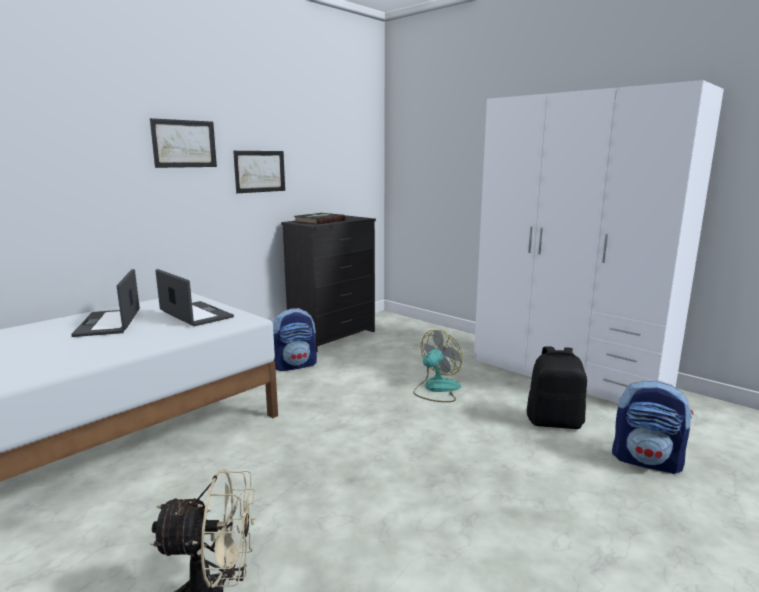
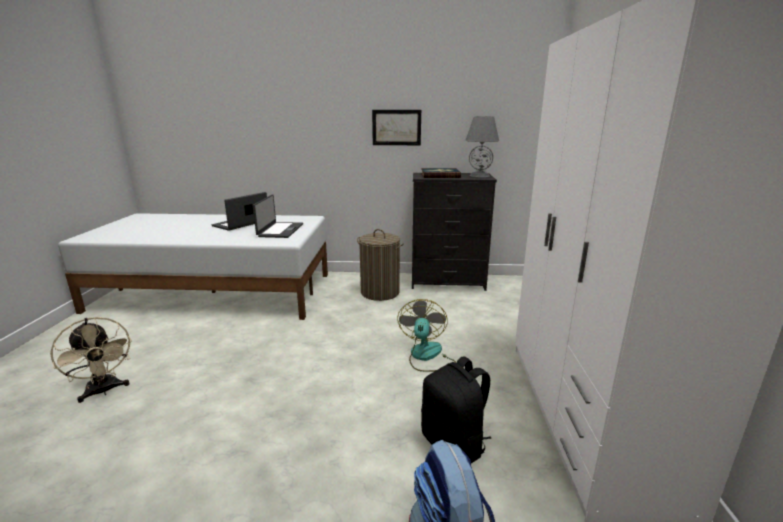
camera: 50 degrees right, 5 degrees up
picture [150,118,217,168] -> none
backpack [273,308,317,371] -> laundry basket [357,229,404,301]
fan [413,330,462,402] -> fan turned 90 degrees counterclockwise [397,299,456,372]
none -> grey table lamp [465,116,499,178]

